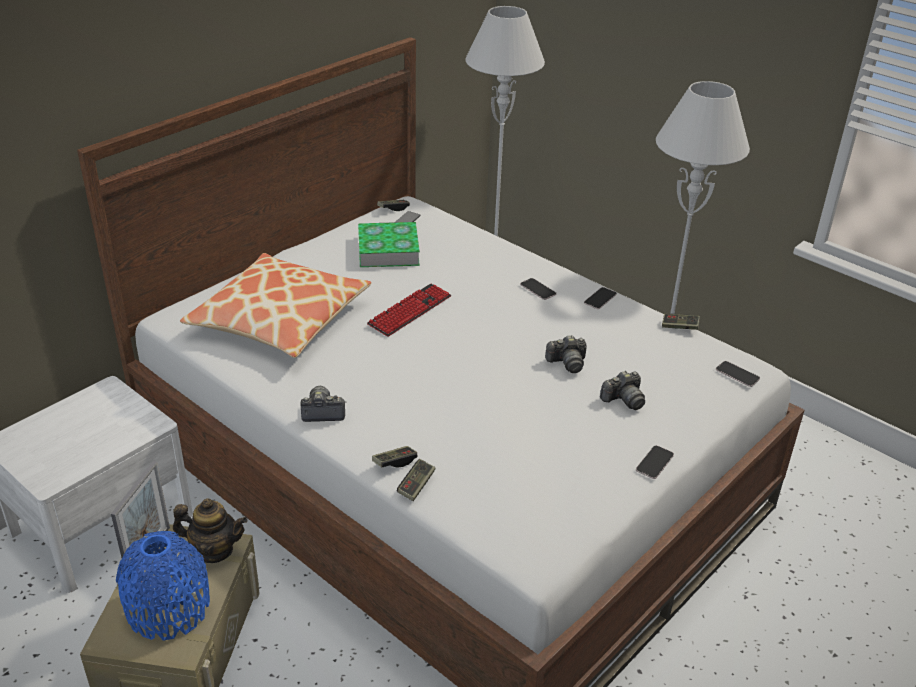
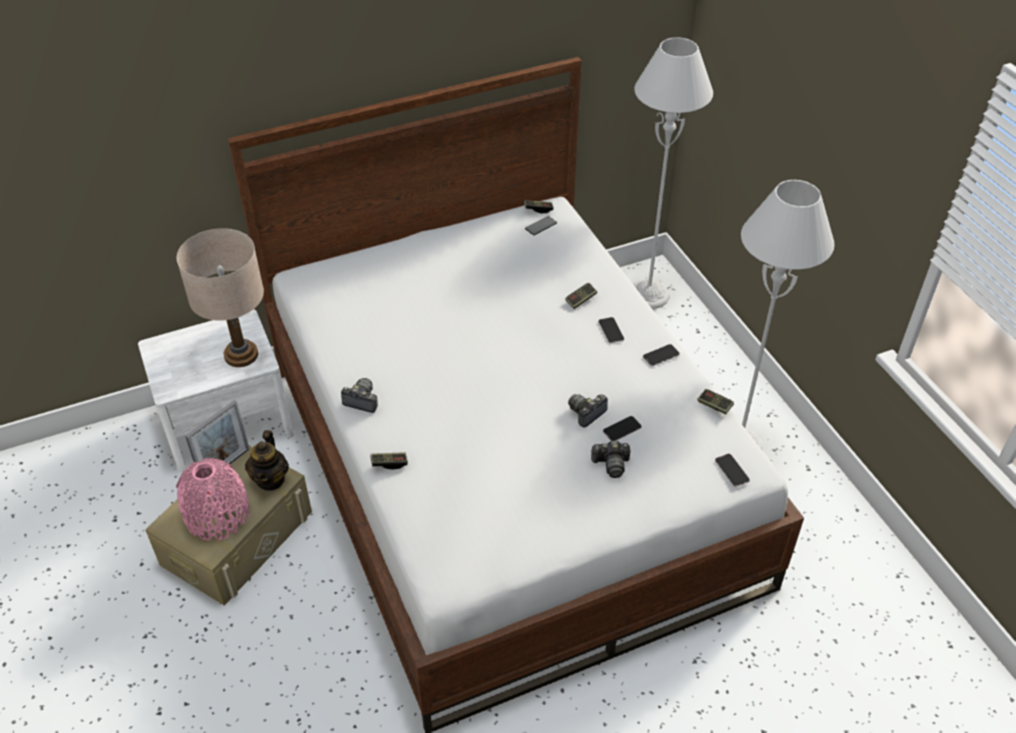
camera: 25 degrees right, 10 degrees up
blue vase [116,531,210,640] -> pink vase [176,458,249,541]
teapot [173,498,248,563] -> teapot turned 60 degrees clockwise [245,430,289,491]
pillow [180,253,372,358] -> none
book [358,222,420,267] -> none
keyboard [367,284,451,337] -> none
game controller [397,459,435,501] -> game controller moved to [565,283,597,309]
camera [545,335,587,373] -> camera turned 120 degrees clockwise [568,394,608,427]
phone [636,445,674,479] -> phone moved to [603,416,642,441]
none -> beige table lamp [176,228,264,367]

